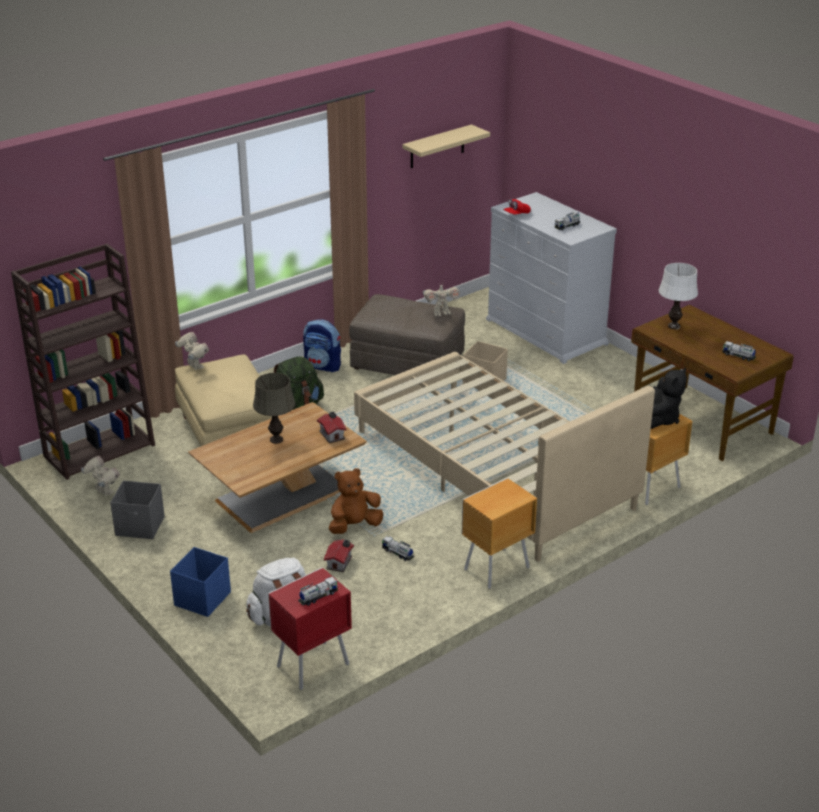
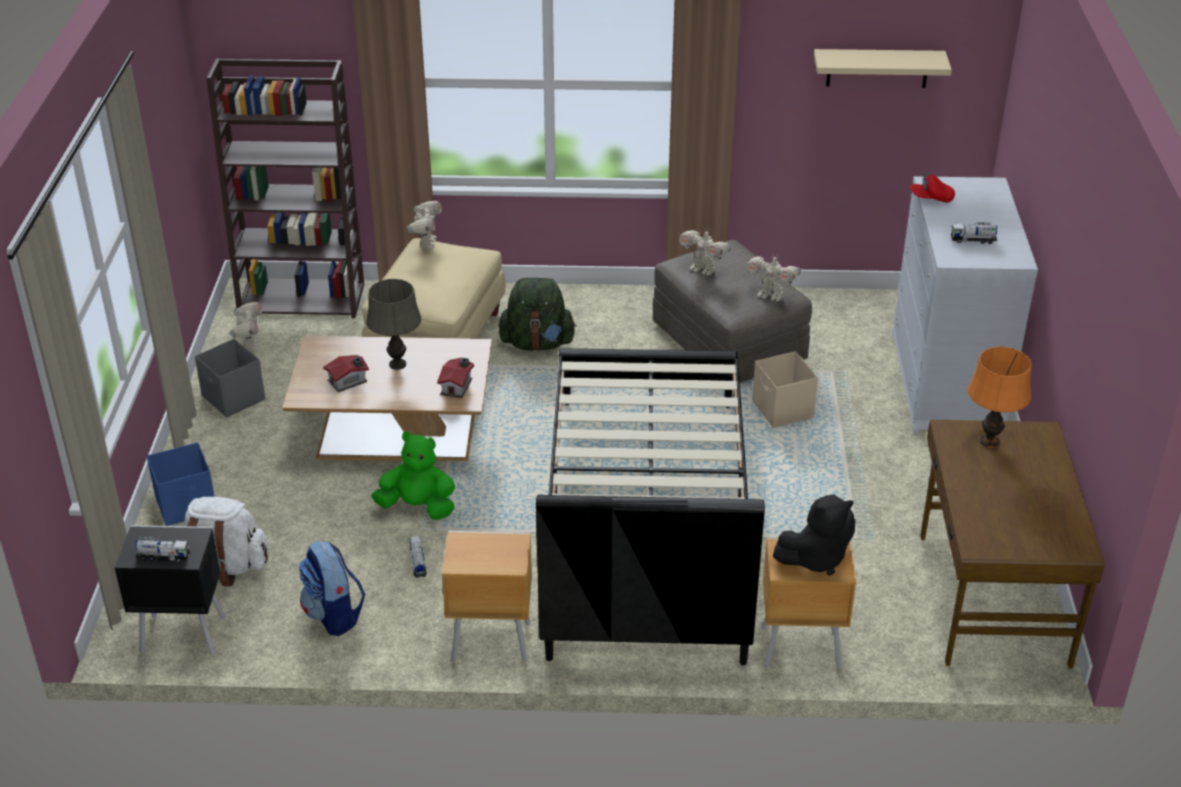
camera: 40 degrees right, 5 degrees up
red nightstand [268,568,352,690] -> black nightstand [115,525,226,656]
backpack [303,319,341,372] -> backpack moved to [299,540,365,636]
toy house [324,539,354,572] -> toy house moved to [323,355,369,392]
brown plush toy [329,468,383,534] -> green plush toy [371,432,455,520]
beige bed [354,352,655,562] -> black bed [536,348,765,666]
white table lamp [659,263,698,329] -> orange table lamp [968,346,1032,448]
toy truck [722,341,756,361] -> none
none -> toy robot [679,230,732,275]

